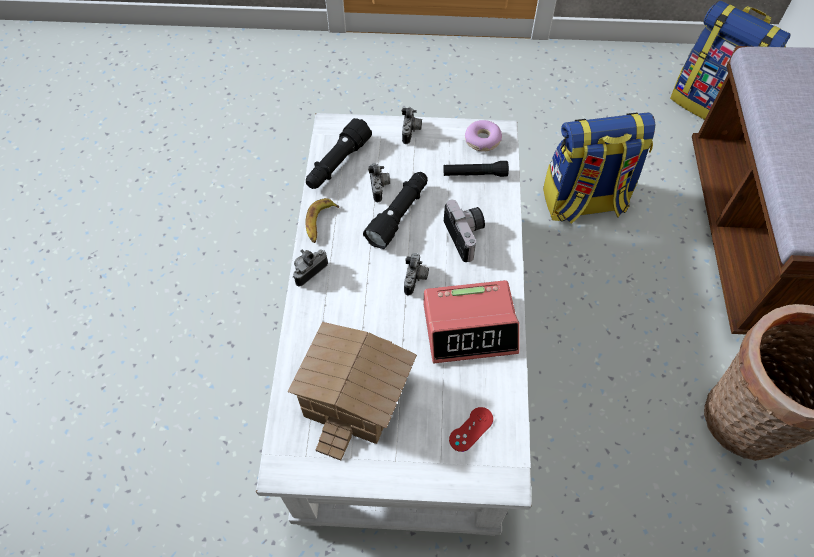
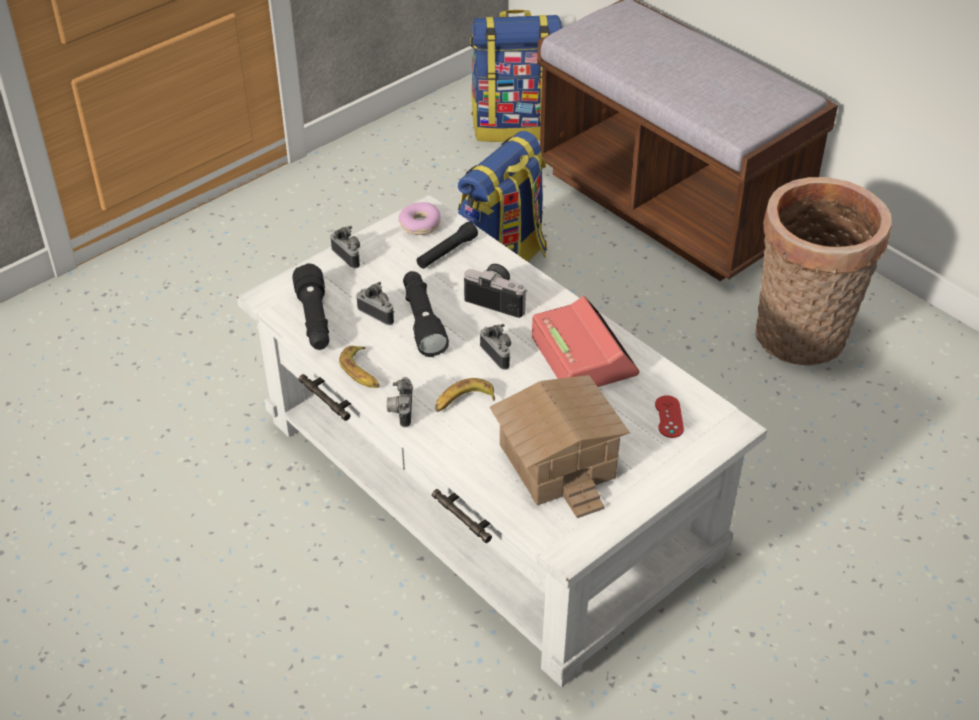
camera: 45 degrees left, 15 degrees down
alarm clock [423,280,520,363] -> alarm clock turned 60 degrees counterclockwise [532,296,640,387]
none -> banana [435,378,495,412]

